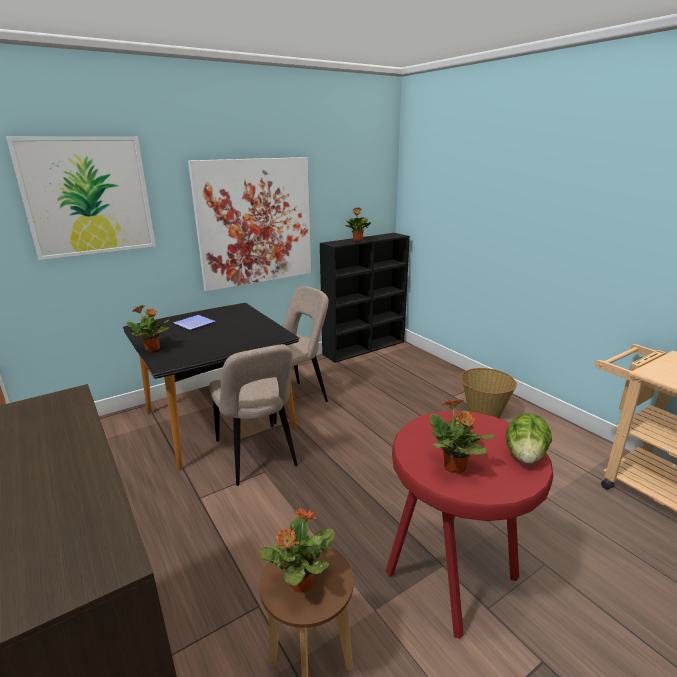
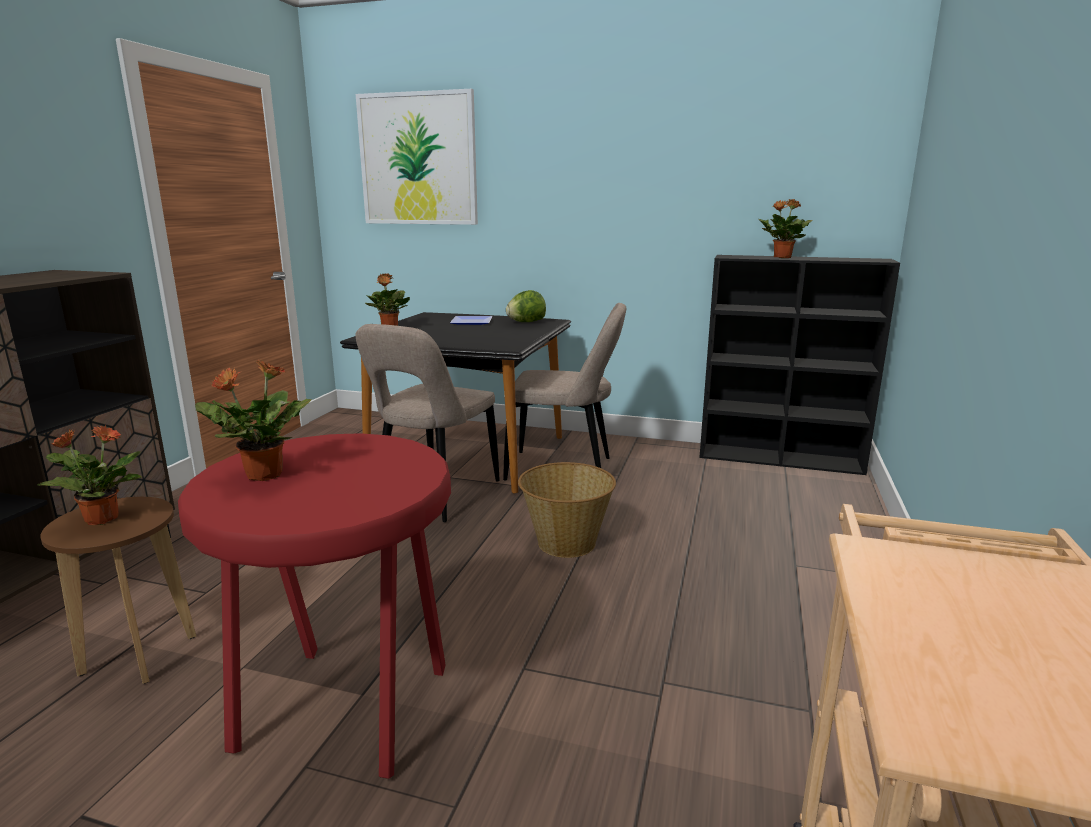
camera: 50 degrees right, 5 degrees down
picture [188,157,312,291] -> none
basket [460,368,517,419] -> basket moved to [518,462,616,558]
lettuce [506,413,552,464] -> lettuce moved to [506,290,546,322]

